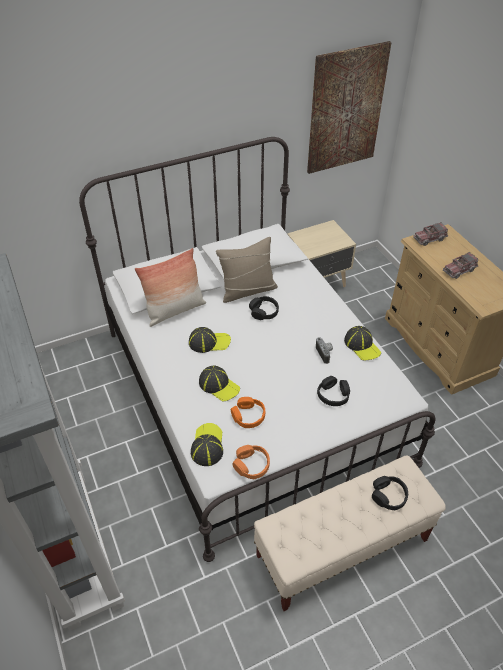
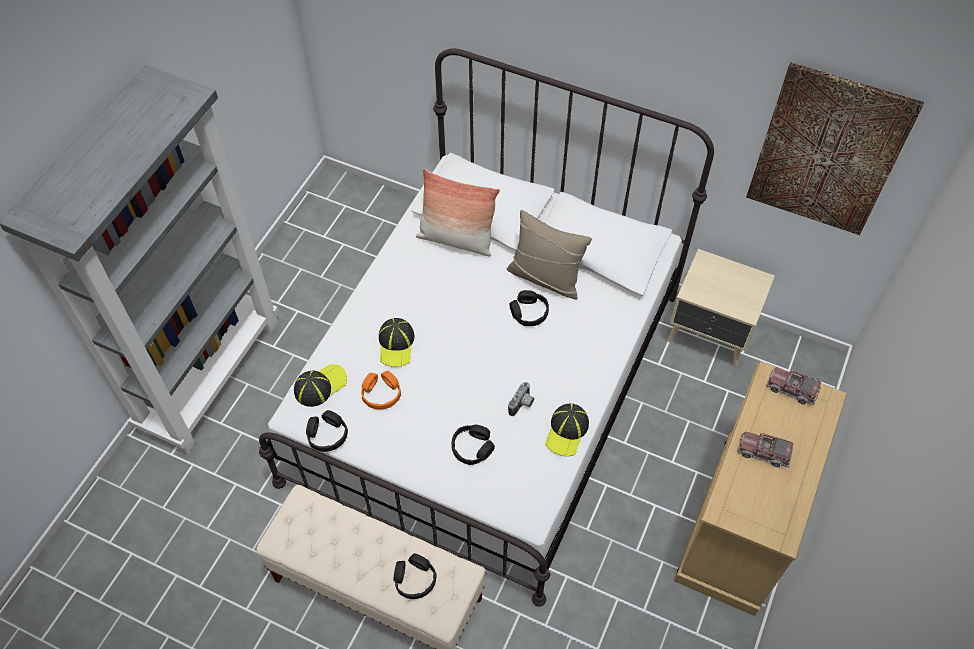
camera: 50 degrees right, 10 degrees up
cap [189,327,231,353] -> none
orange headphones [233,445,270,479] -> black headphones [306,410,348,452]

